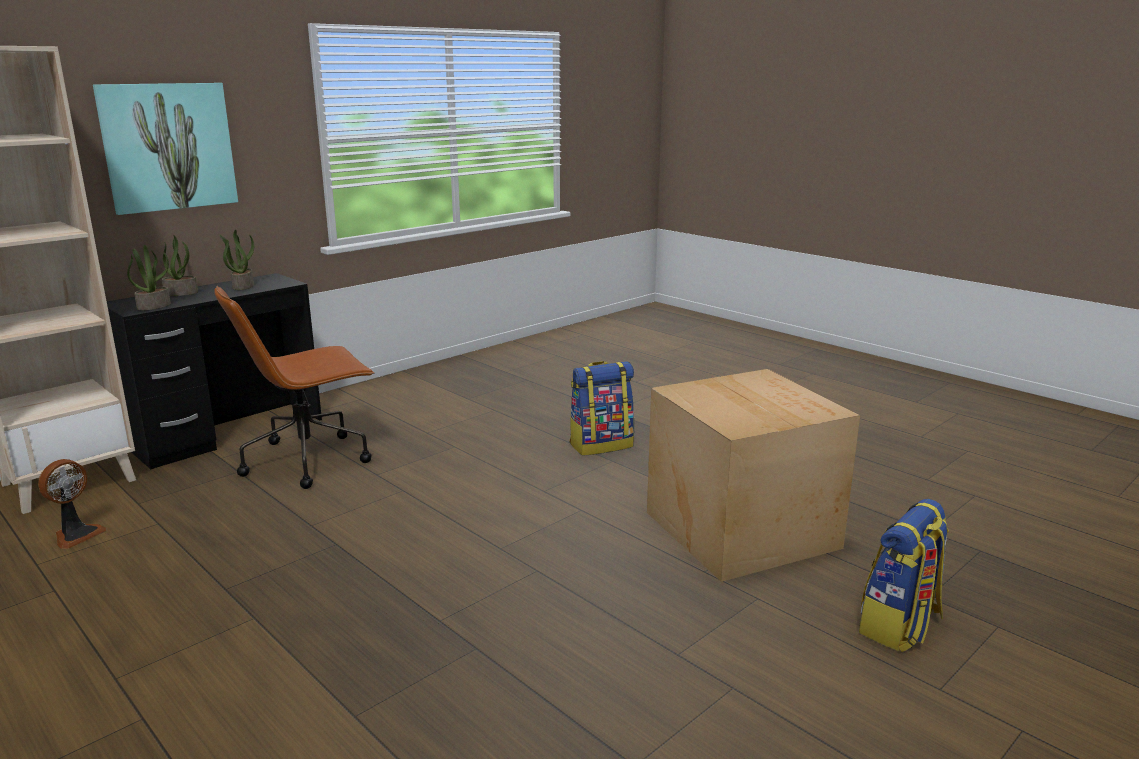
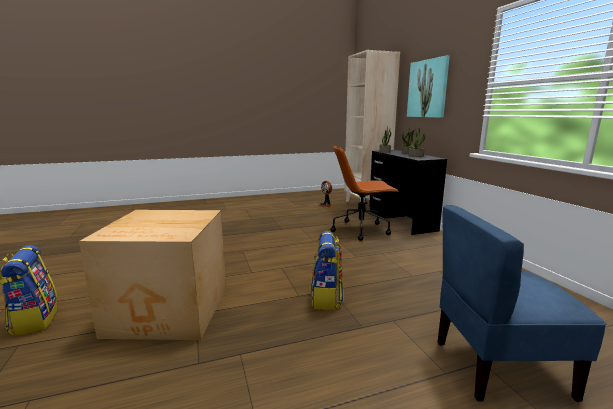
camera: 115 degrees right, 5 degrees down
brown office chair [214,286,374,489] -> brown office chair turned 90 degrees counterclockwise [331,145,399,241]
none -> blue chair [438,205,607,402]

